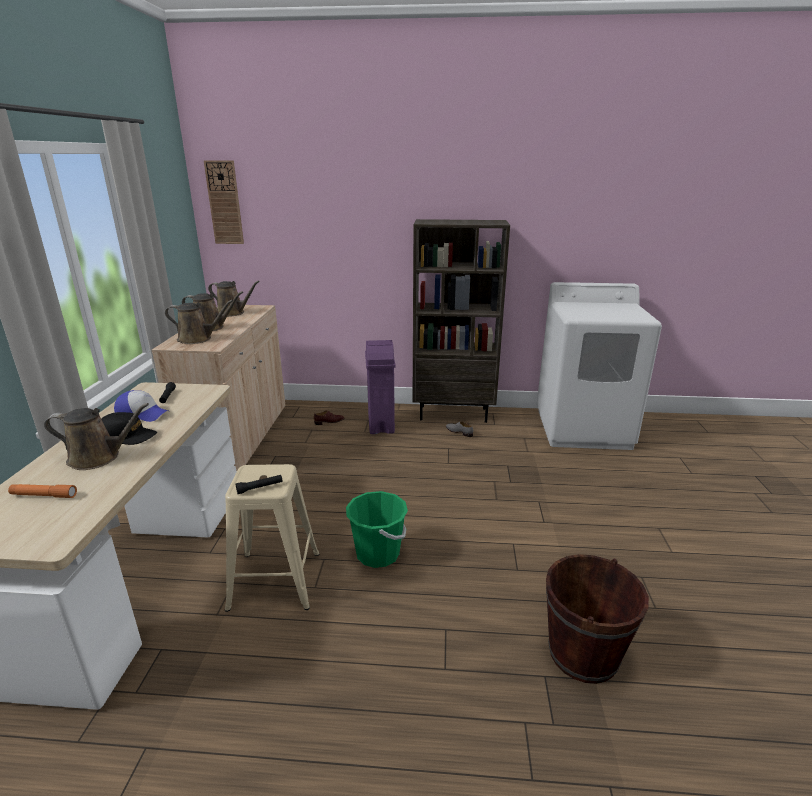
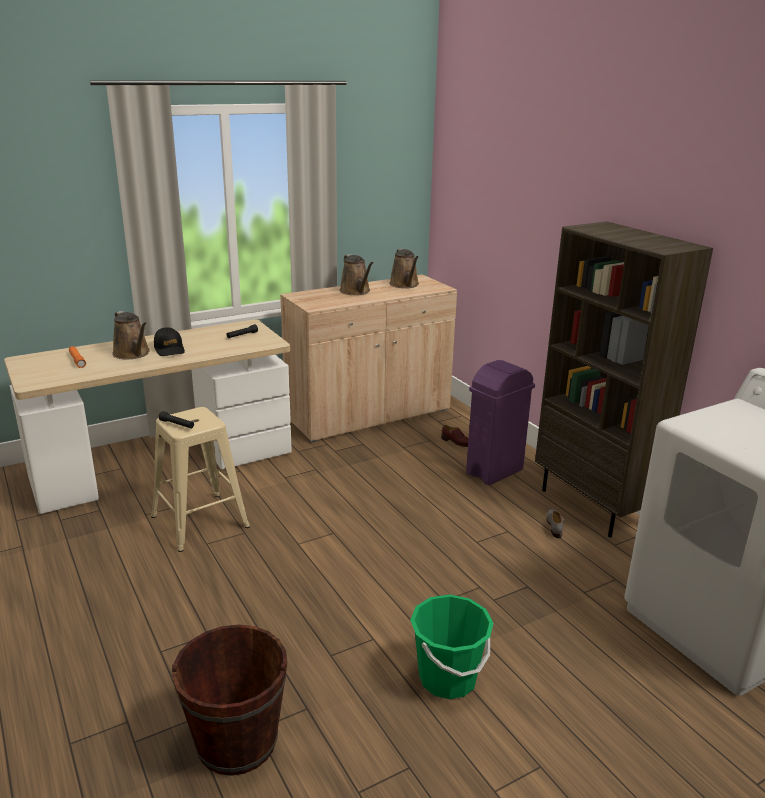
camera: 55 degrees right, 0 degrees up
cap [114,390,168,422] -> none
brown watering can [165,300,233,344] -> none
wall clock [204,160,244,244] -> none
green bucket [346,491,408,568] -> green bucket moved to [410,595,493,699]

